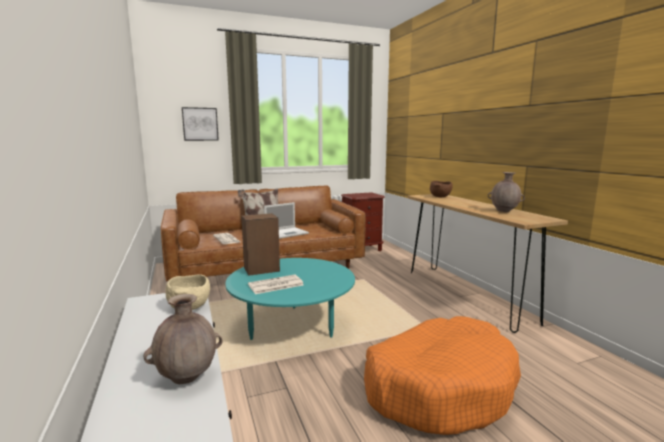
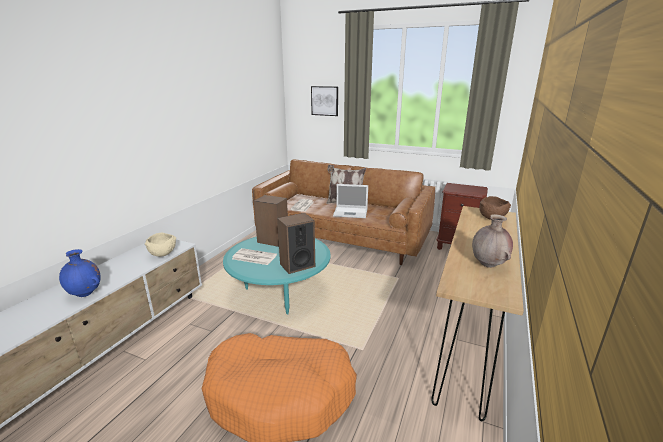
camera: 45 degrees right, 10 degrees up
brown vase [143,294,223,384] -> blue vase [59,249,101,297]
none -> speaker [277,213,315,274]

